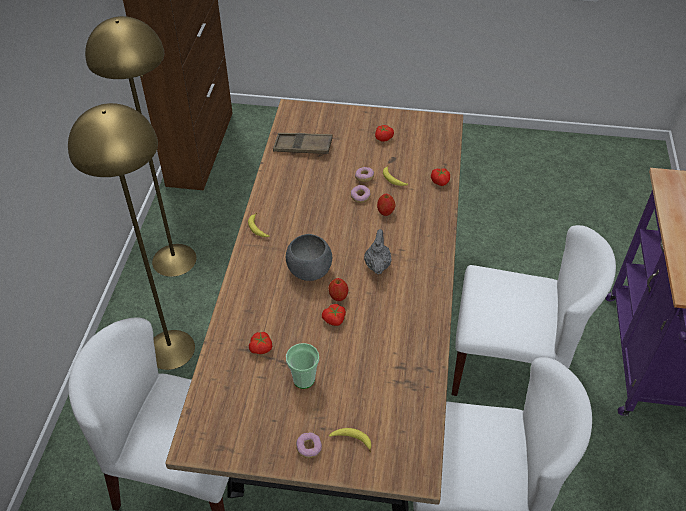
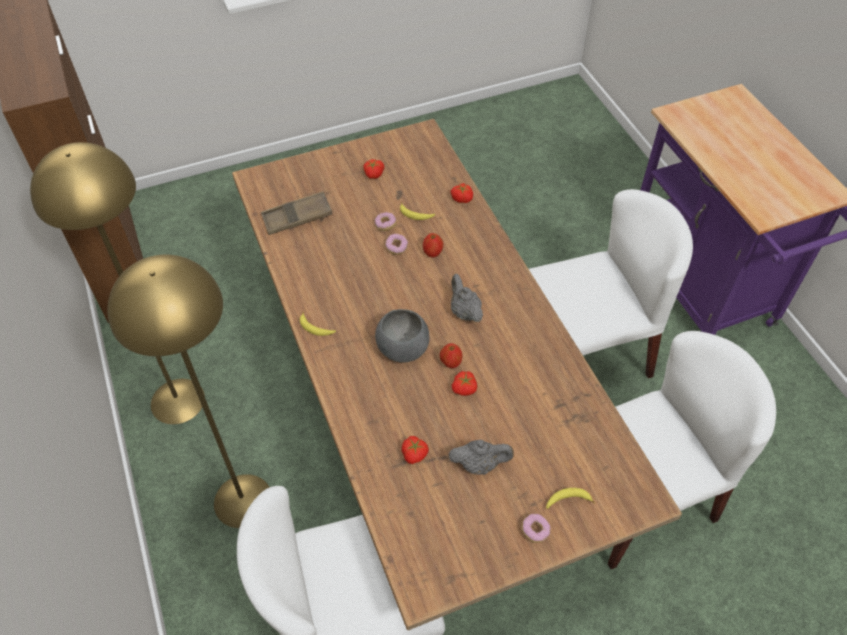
camera: 30 degrees left, 5 degrees up
cup [286,343,319,389] -> grey teapot [449,440,514,475]

